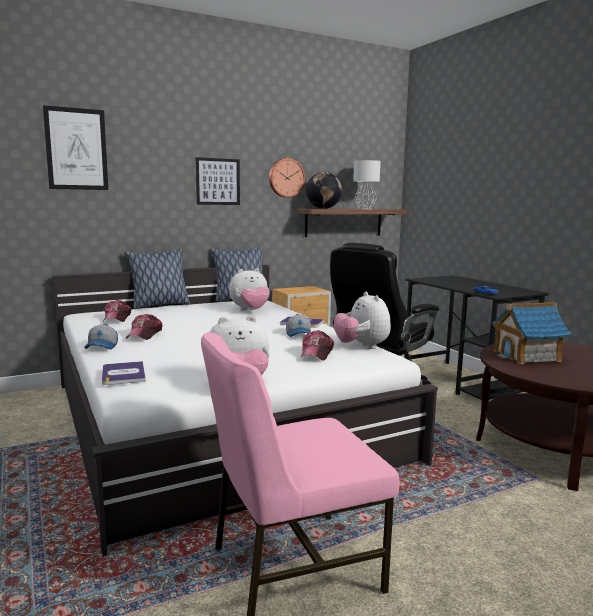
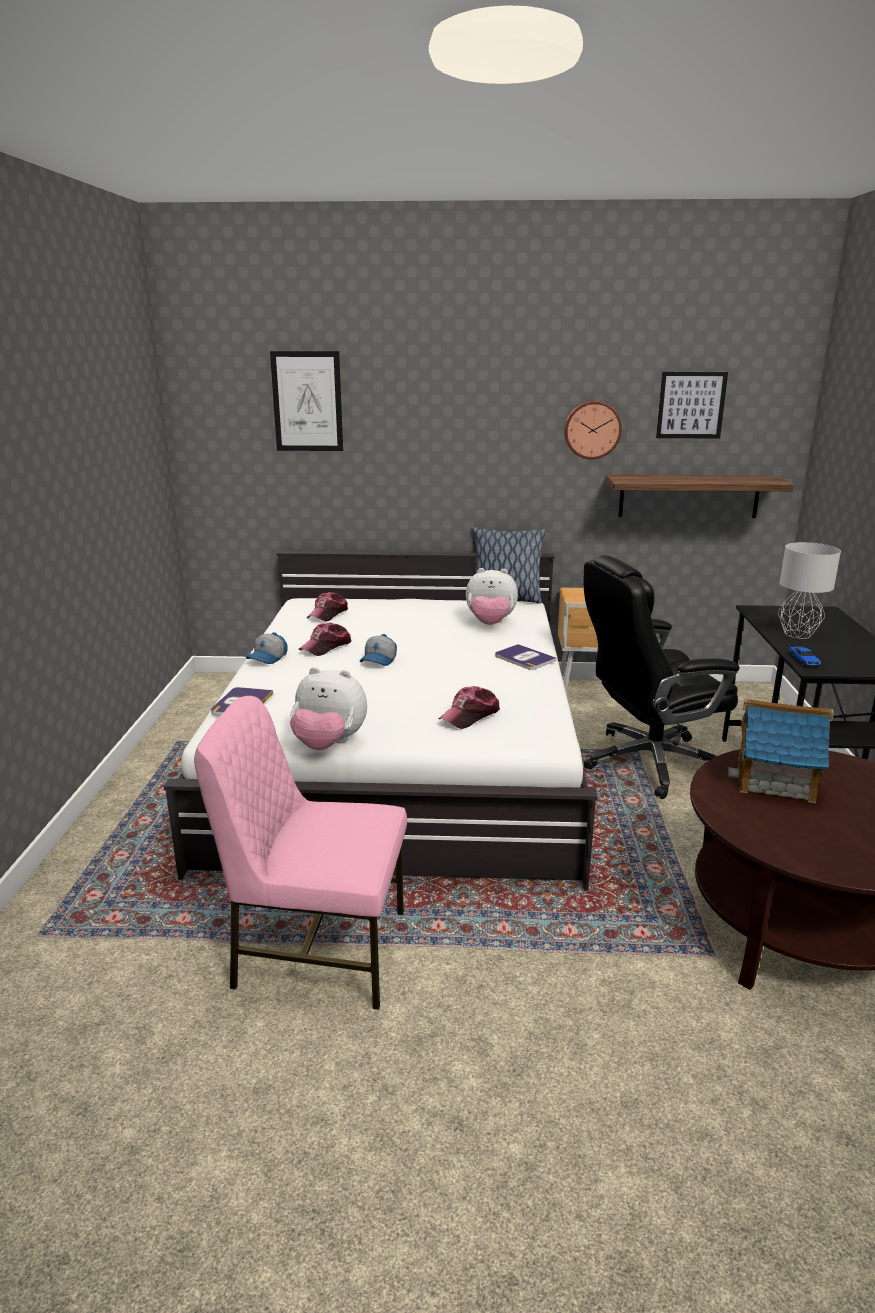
camera: 30 degrees right, 10 degrees up
pillow [124,249,190,309] -> none
picture [196,157,240,205] -> picture moved to [656,372,728,439]
cap [286,314,311,337] -> cap moved to [360,634,397,666]
globe [306,172,342,209] -> none
plush toy [334,292,391,349] -> none
grey table lamp [353,160,381,209] -> grey table lamp moved to [778,542,841,639]

